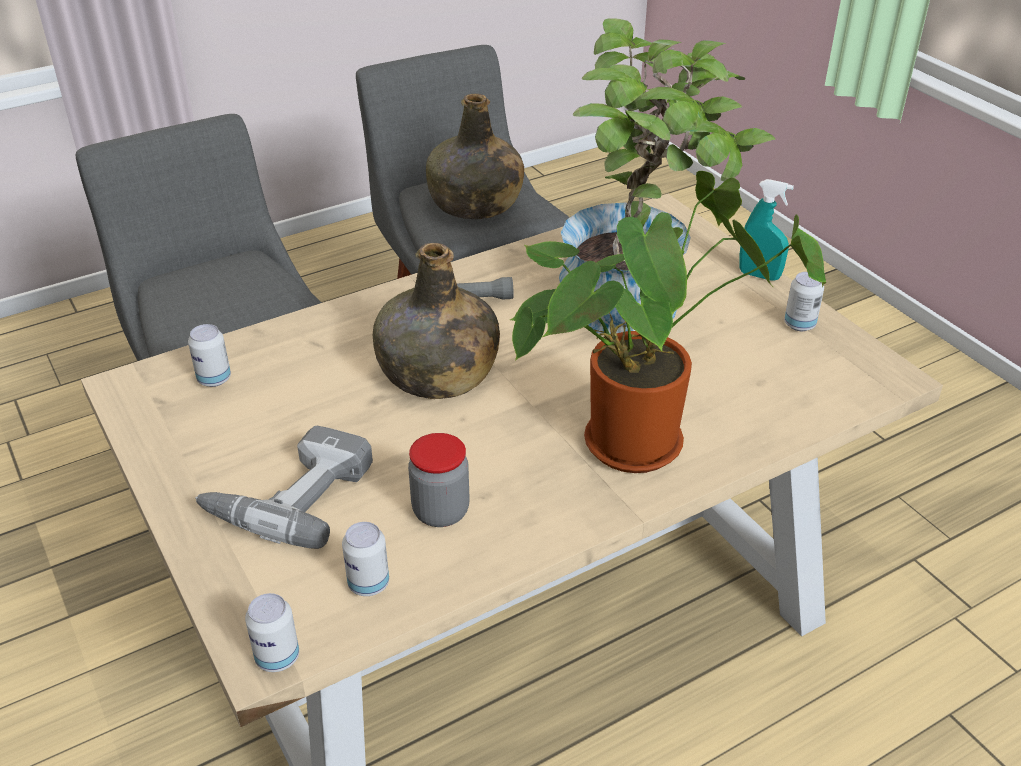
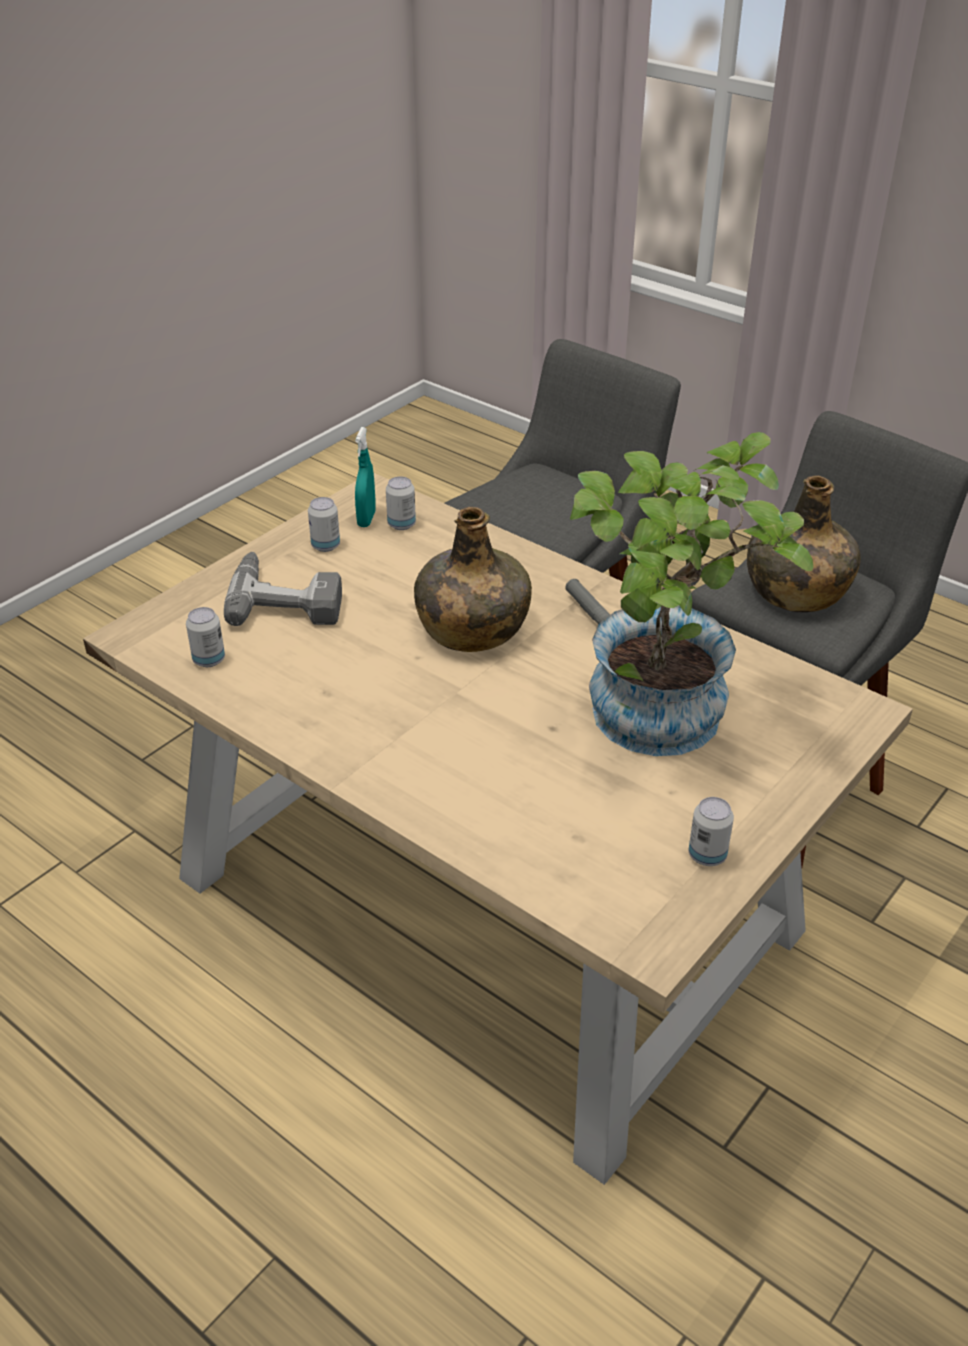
camera: 70 degrees right, 0 degrees up
can [245,593,299,672] -> can moved to [308,497,340,552]
jar [408,433,469,527] -> none
potted plant [510,171,826,473] -> none
turquoise spray bottle [739,179,794,280] -> turquoise spray bottle moved to [355,427,376,527]

